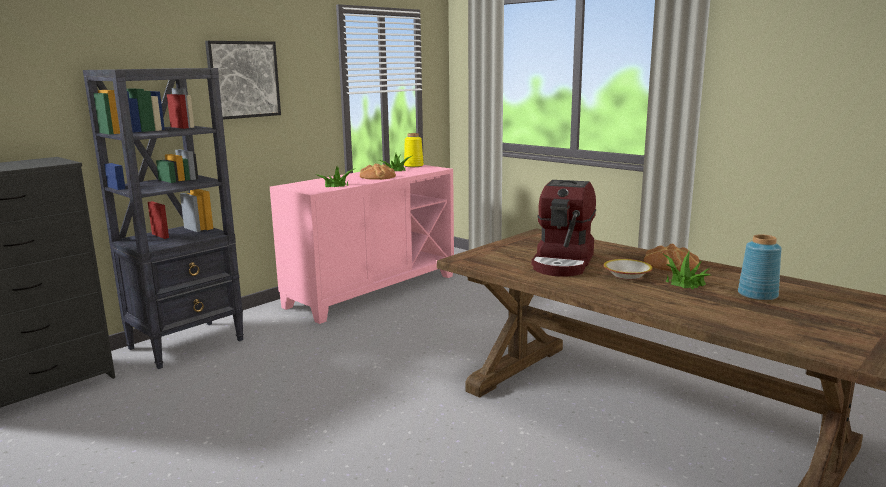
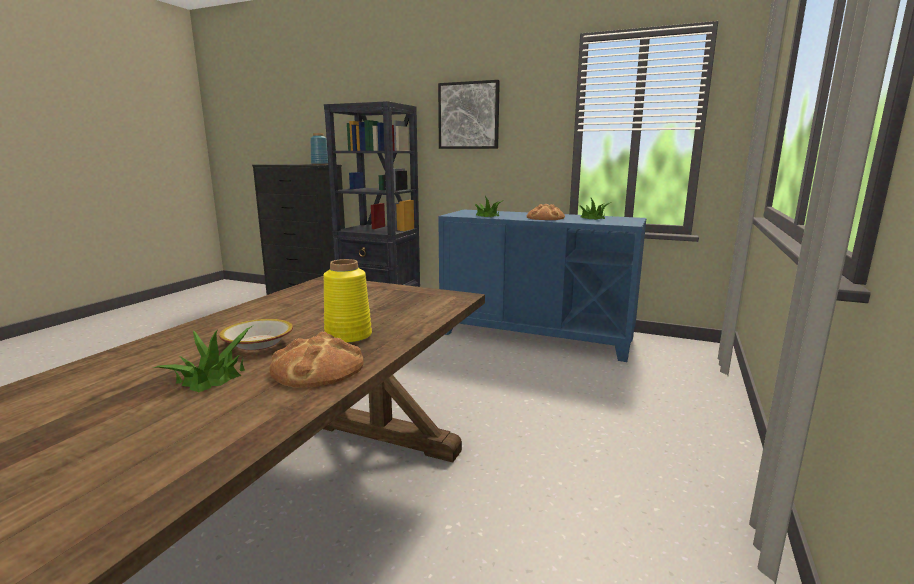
camera: 70 degrees right, 0 degrees up
pink cabinet [270,165,454,324] -> blue cabinet [438,210,646,362]
yellow vase [404,133,424,167] -> yellow vase moved to [323,259,372,344]
coffee machine [531,180,596,276] -> none
blue vase [738,234,782,301] -> blue vase moved to [310,133,328,165]

